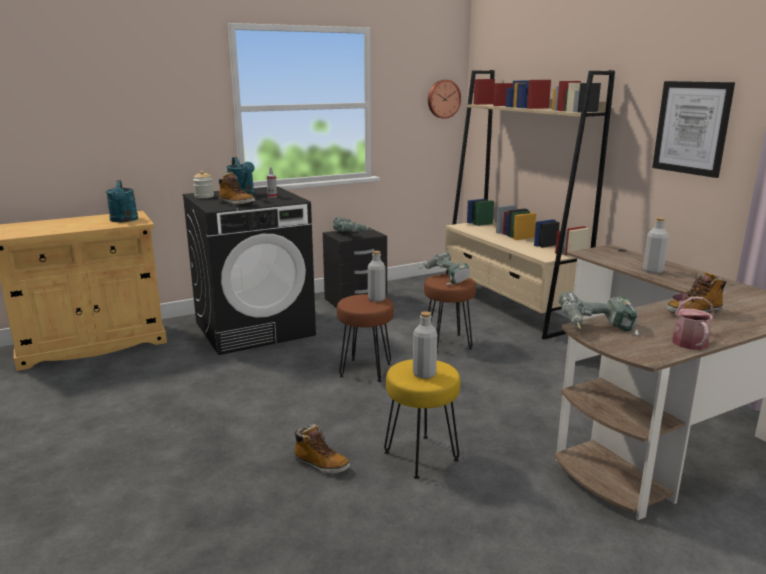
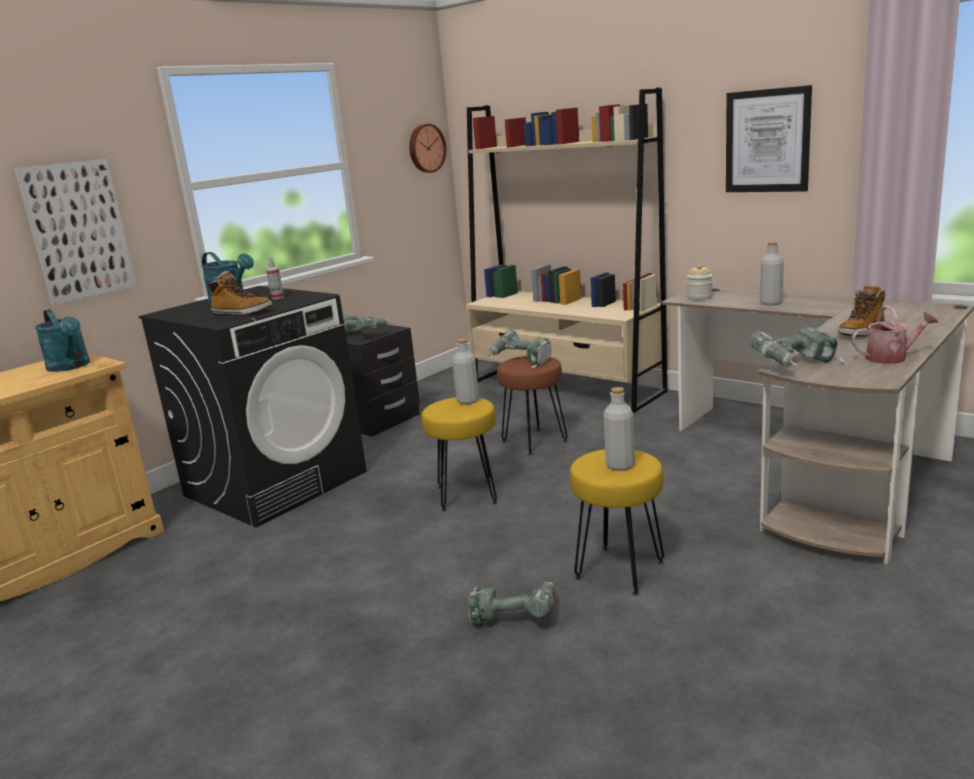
camera: 20 degrees left, 0 degrees up
jar [193,171,214,198] -> jar moved to [687,264,713,300]
boot [294,424,350,475] -> power drill [468,582,554,624]
brown stool [337,294,394,382] -> yellow stool [421,398,497,511]
watering can [672,293,714,350] -> watering can turned 105 degrees clockwise [852,306,938,364]
none -> picture [14,159,137,305]

